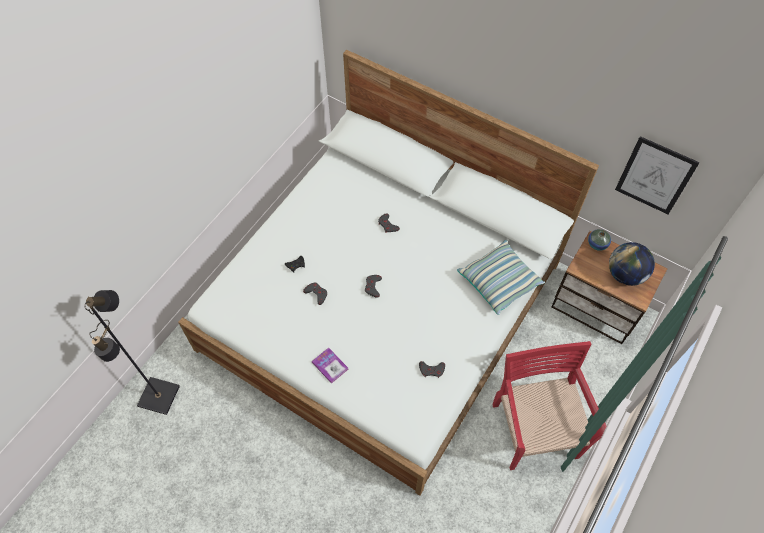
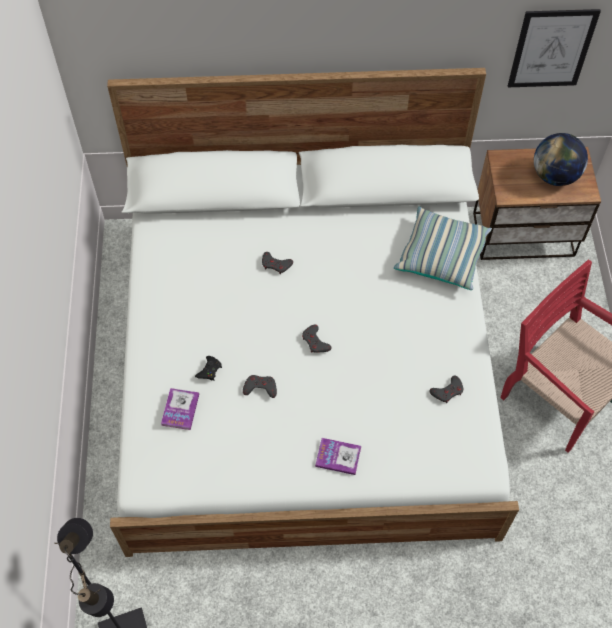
camera: 35 degrees left, 0 degrees up
vase [588,229,611,251] -> none
none -> book [161,388,199,430]

